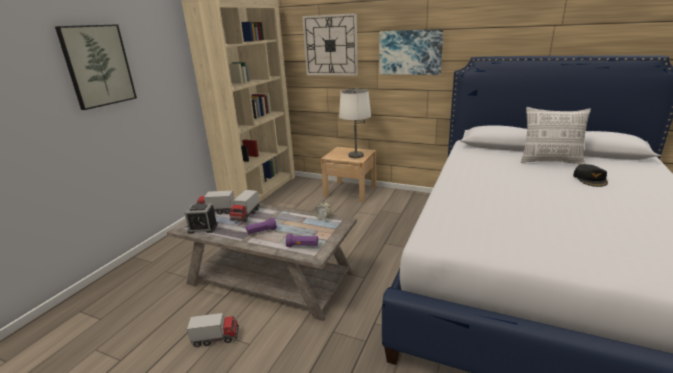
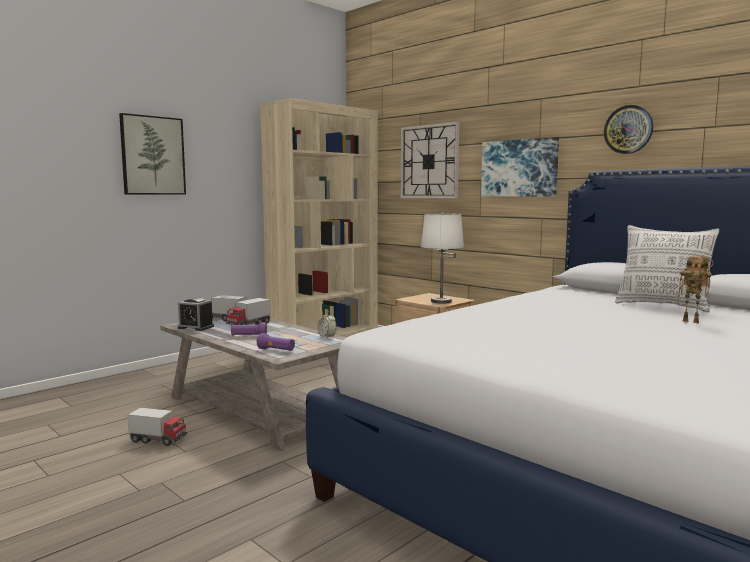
camera: 20 degrees right, 15 degrees down
black cap [573,164,608,187] -> toy robot [677,256,713,323]
none -> wall clock [604,105,653,154]

